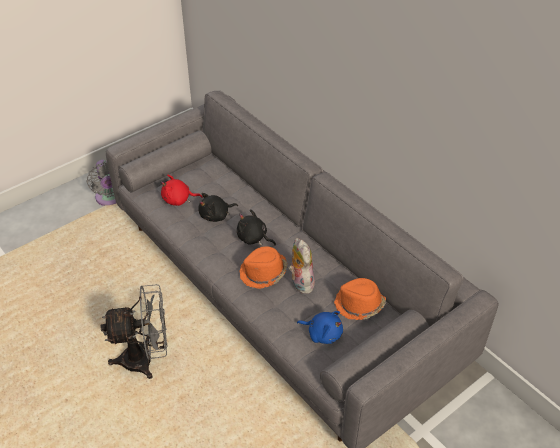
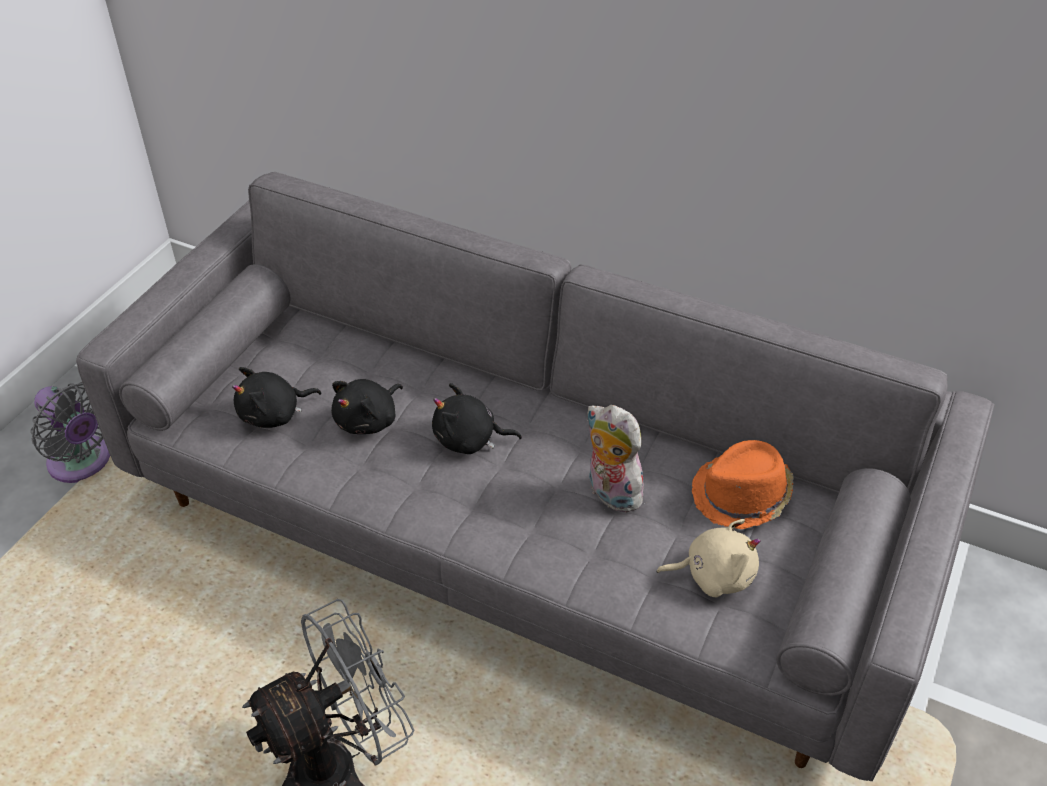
camera: 25 degrees left, 0 degrees up
red plush toy [161,174,203,206] -> black plush toy [232,367,322,428]
orange hat [239,246,288,289] -> none
blue plush toy [297,311,343,344] -> beige plush toy [656,519,761,597]

